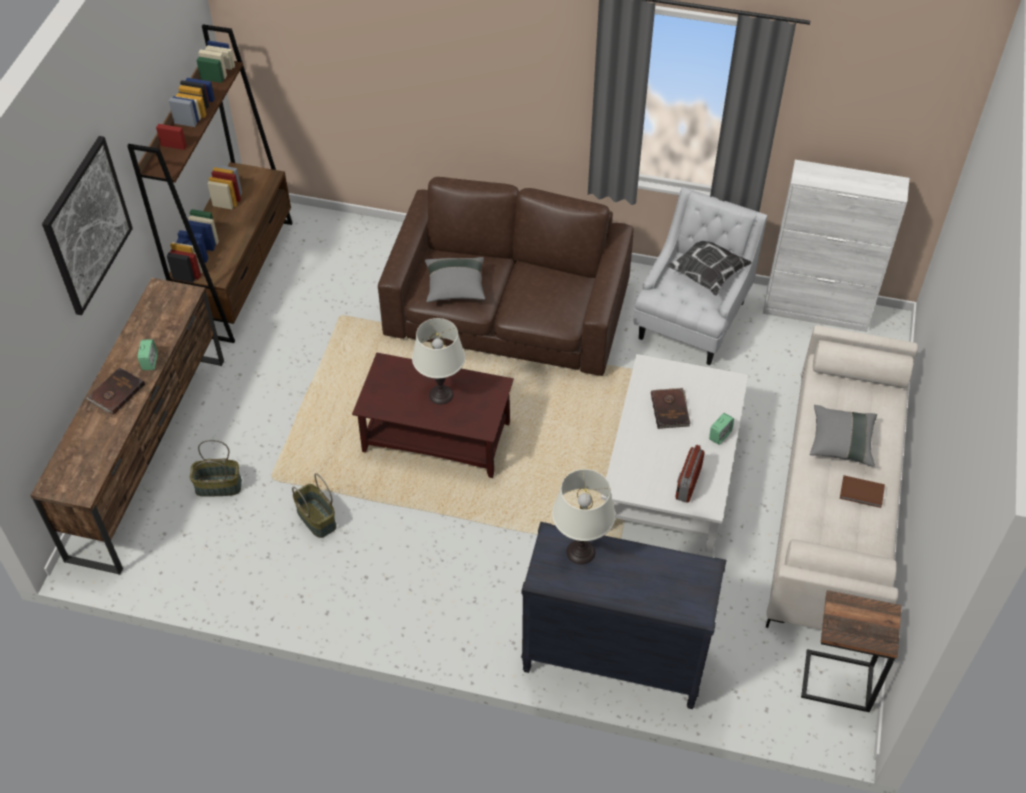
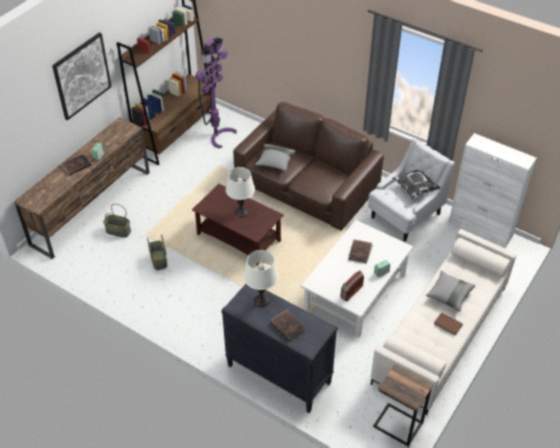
camera: 20 degrees right, 5 degrees down
none -> purple floor lamp [195,38,237,148]
none -> brown book [270,310,306,342]

